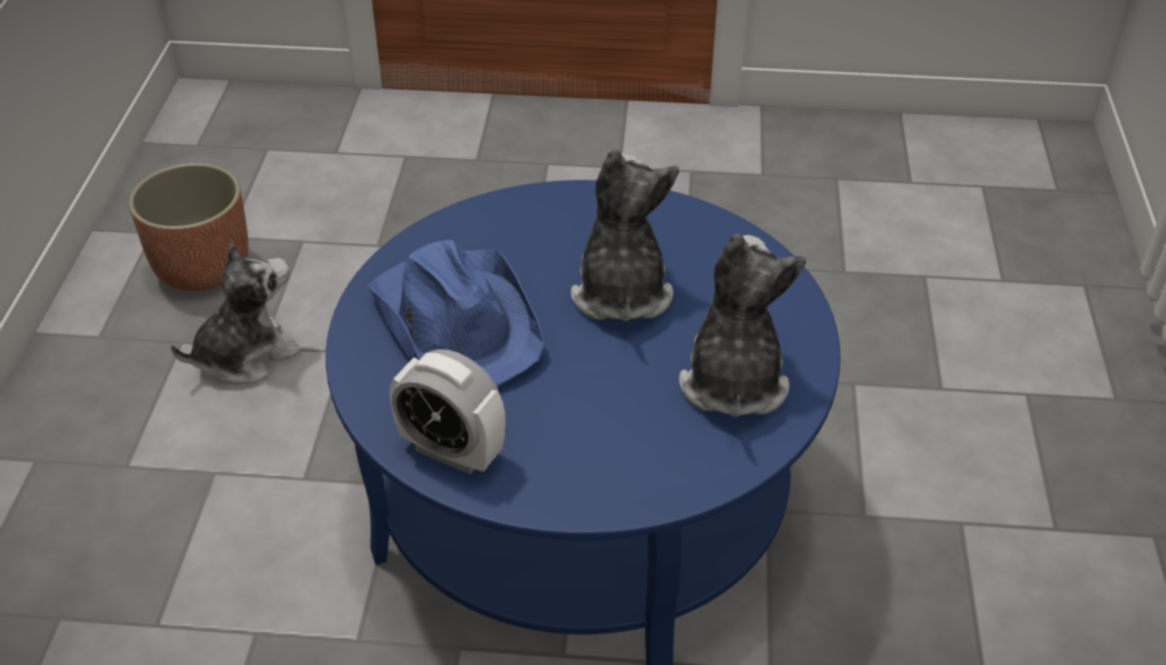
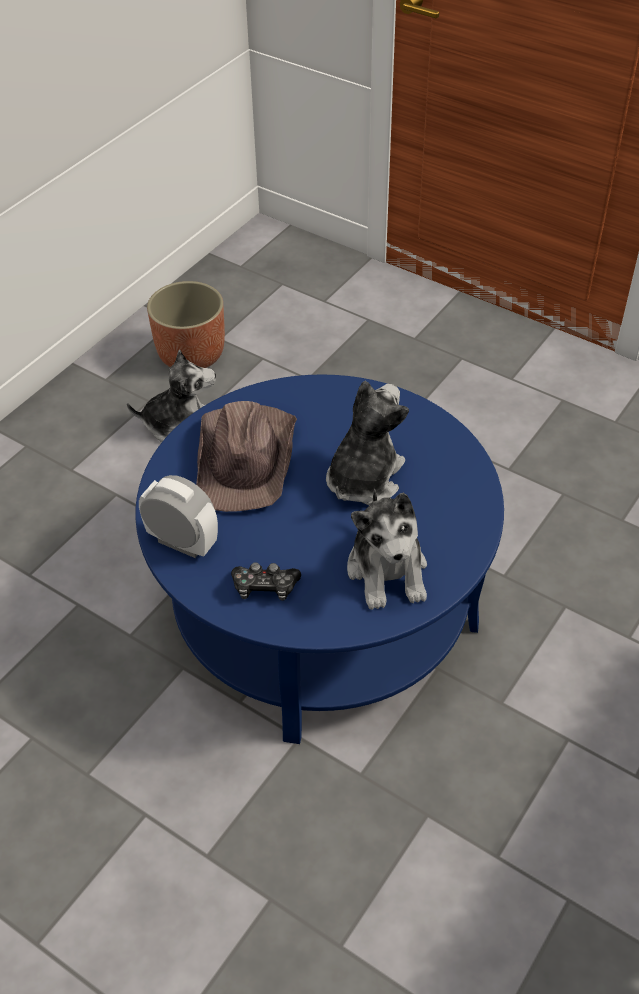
camera: 30 degrees right, 5 degrees up
blue hat [367,240,545,386] -> brown hat [196,401,297,512]
alarm clock [390,349,506,474] -> alarm clock turned 150 degrees clockwise [139,475,218,558]
plush toy [679,234,806,417] -> plush toy turned 135 degrees clockwise [347,489,427,610]
none -> game controller [231,562,301,601]

